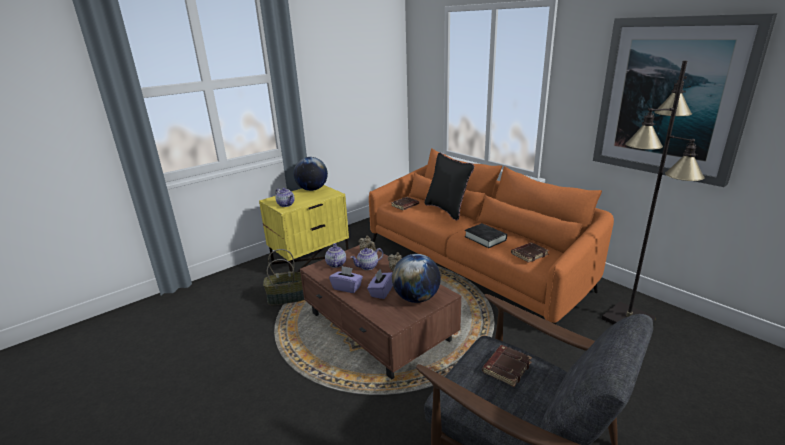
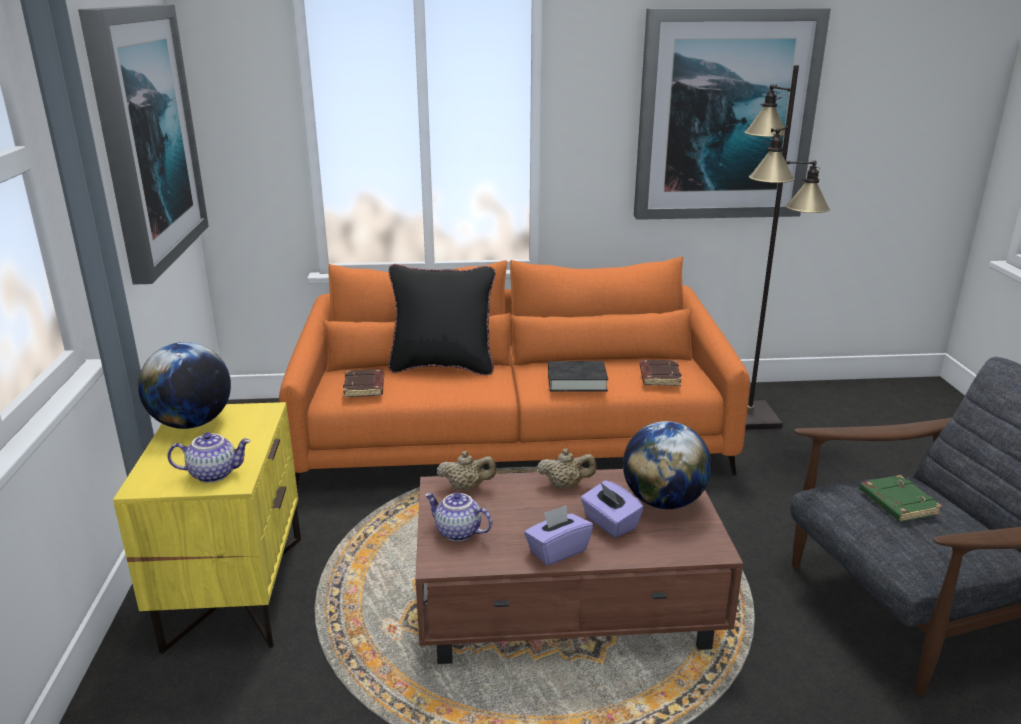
camera: 55 degrees left, 0 degrees up
basket [263,249,304,305] -> none
teapot [350,248,383,270] -> none
brown book [482,345,532,387] -> green book [860,475,942,522]
none -> picture [78,5,209,284]

